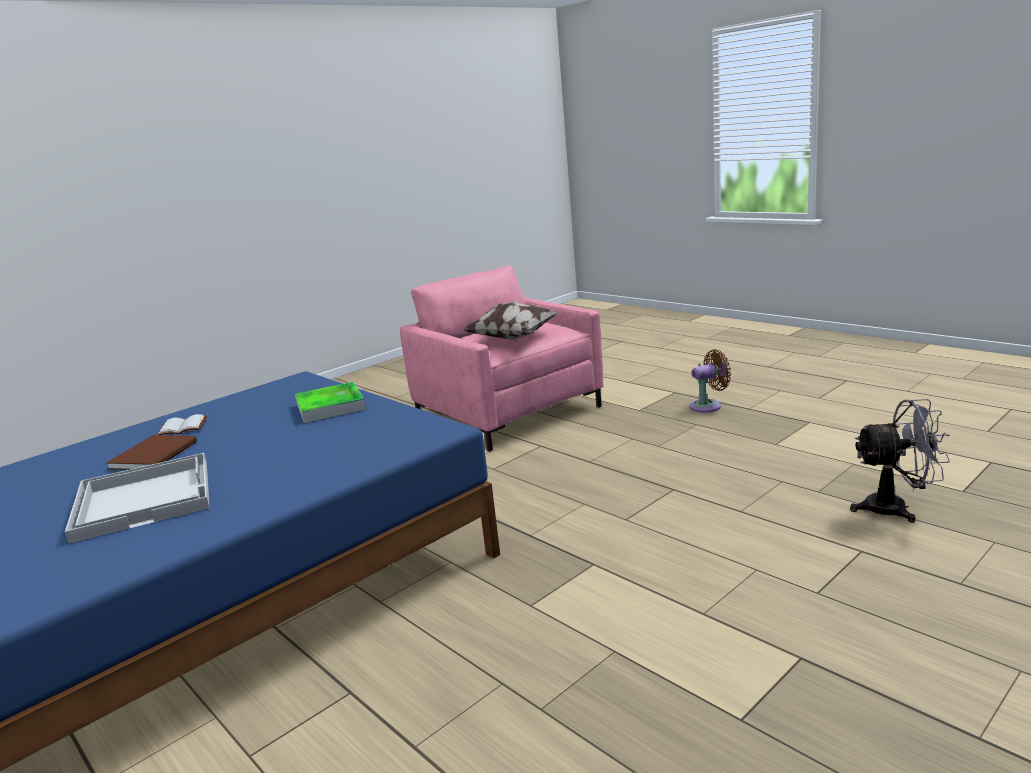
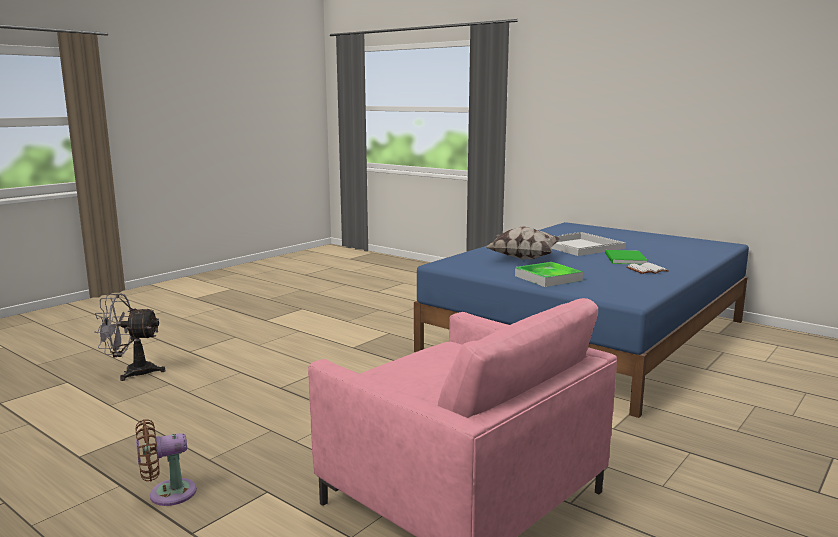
camera: 170 degrees right, 5 degrees down
brown book [106,435,197,470] -> green book [605,250,648,265]
pillow [463,302,560,340] -> pillow moved to [486,226,560,260]

